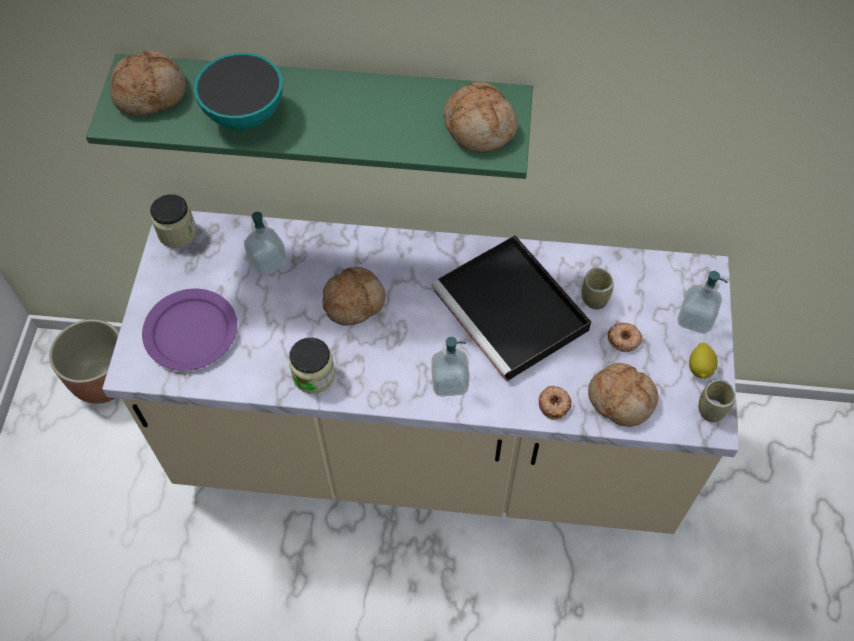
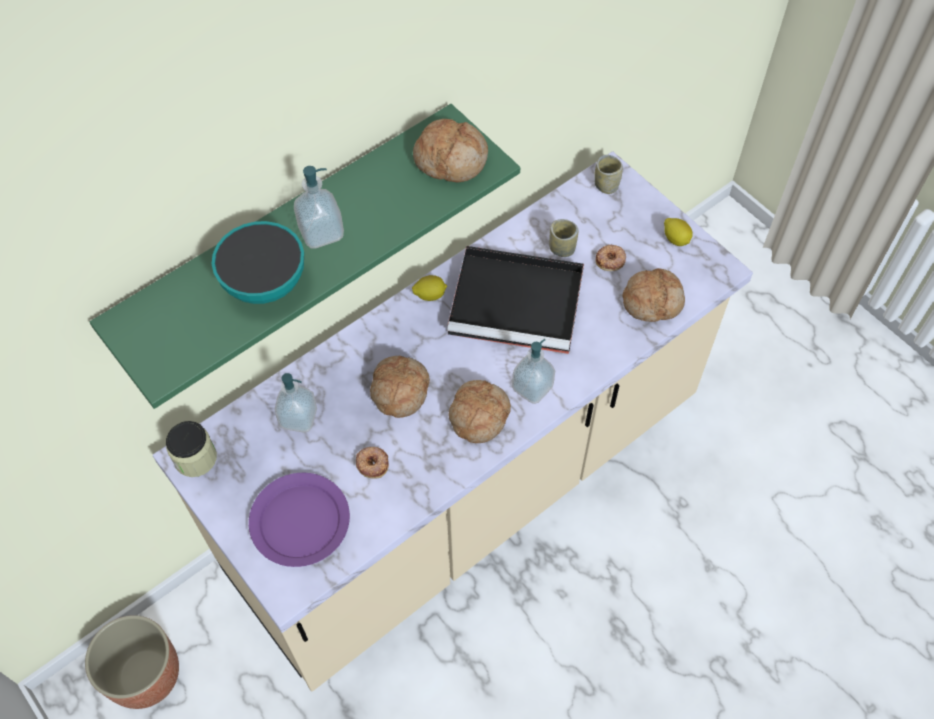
camera: 45 degrees left, 0 degrees up
bread [110,50,186,116] -> bread moved to [449,380,511,443]
jar [289,338,335,394] -> none
donut [539,386,572,420] -> donut moved to [356,447,389,479]
soap dispenser [677,271,728,334] -> soap dispenser moved to [294,166,344,249]
cup [699,379,735,422] -> cup moved to [594,155,623,194]
none -> lemon [412,275,447,301]

